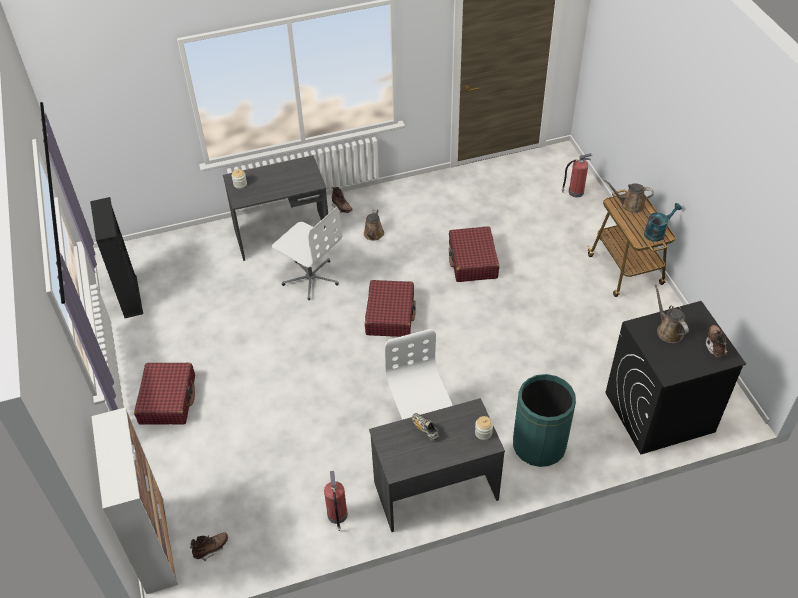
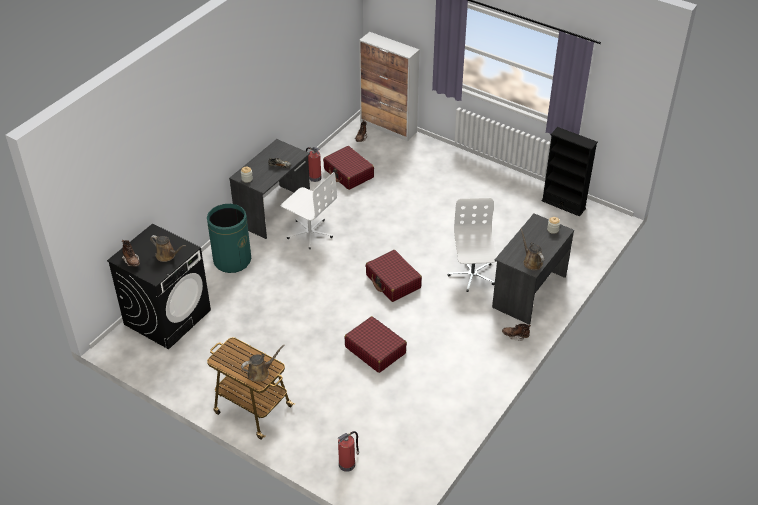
camera: 140 degrees right, 5 degrees down
red suitcase [134,362,195,425] -> red suitcase moved to [323,146,374,190]
white office chair [272,207,342,300] -> white office chair turned 90 degrees clockwise [448,198,496,292]
brown watering can [364,209,384,241] -> brown watering can moved to [520,228,544,270]
turquoise watering can [644,203,682,242] -> none

